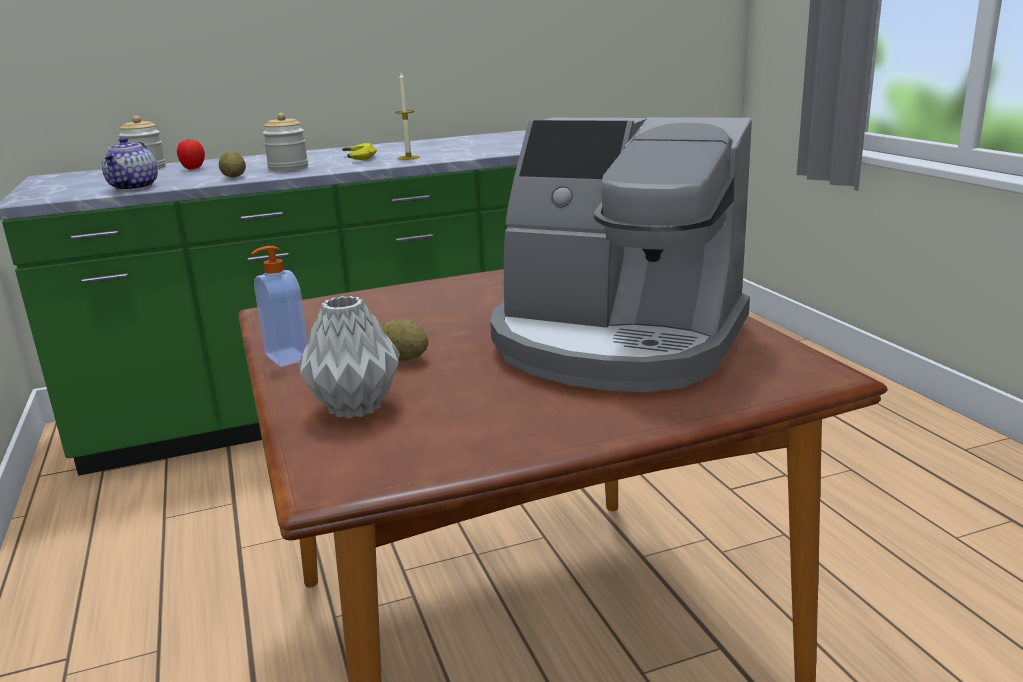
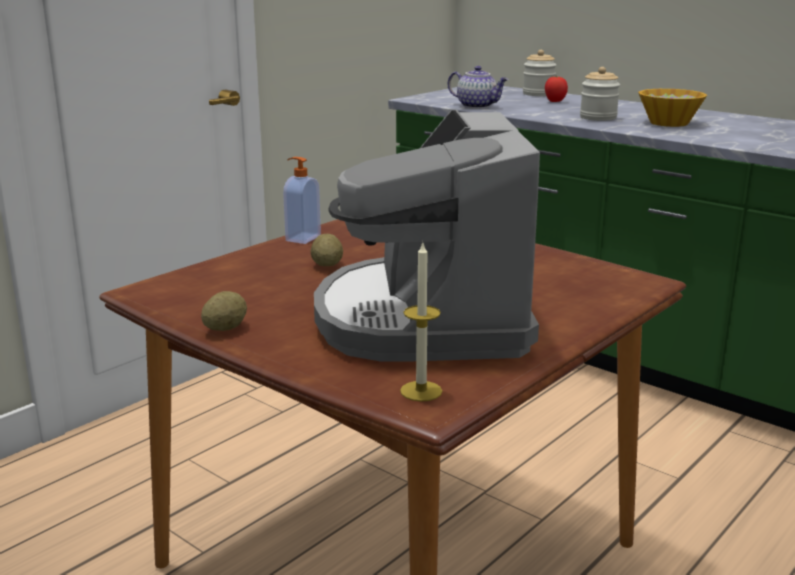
camera: 60 degrees right, 0 degrees up
teapot [102,137,158,191] -> teapot turned 120 degrees counterclockwise [448,66,509,109]
potato [219,151,246,177] -> potato moved to [201,291,247,331]
grey vase [298,296,400,419] -> none
banana [342,143,377,160] -> bowl [638,89,707,127]
candle [395,72,420,160] -> candle moved to [400,243,442,402]

